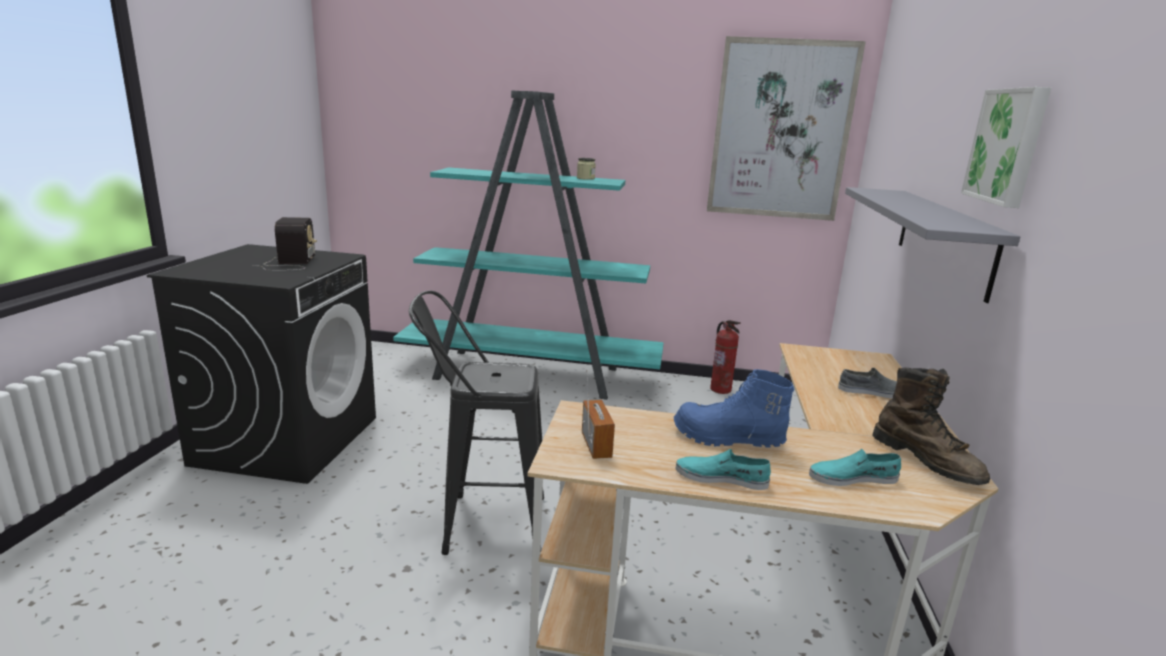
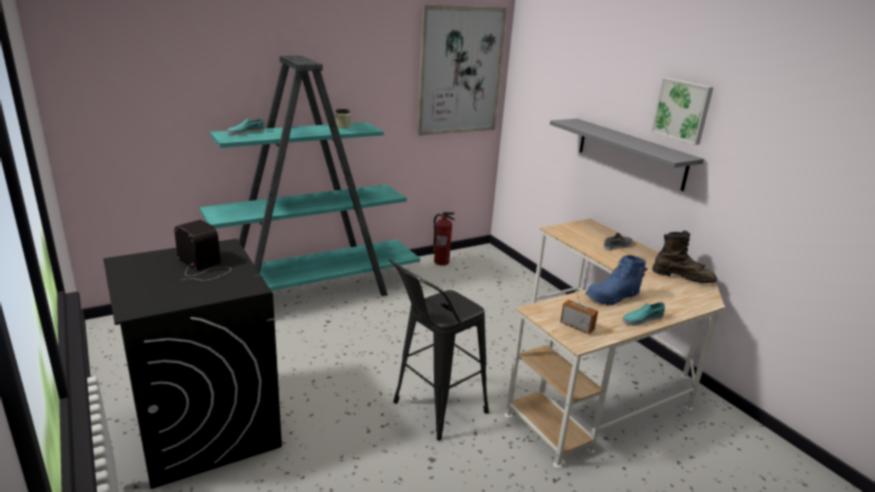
camera: 40 degrees left, 5 degrees up
turquoise shoe [809,449,901,486] -> turquoise shoe moved to [227,118,265,135]

